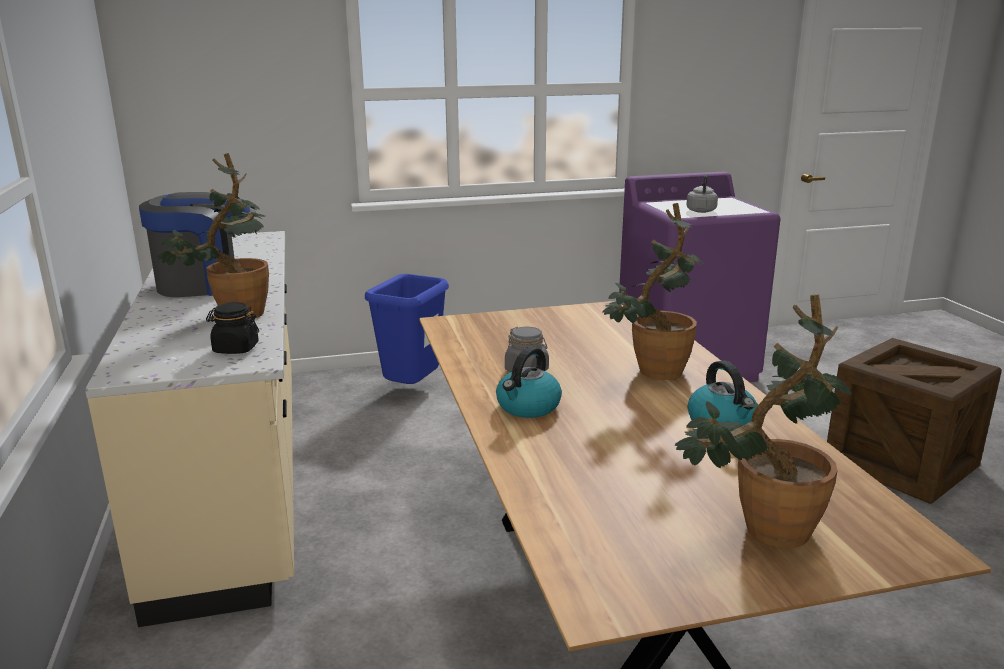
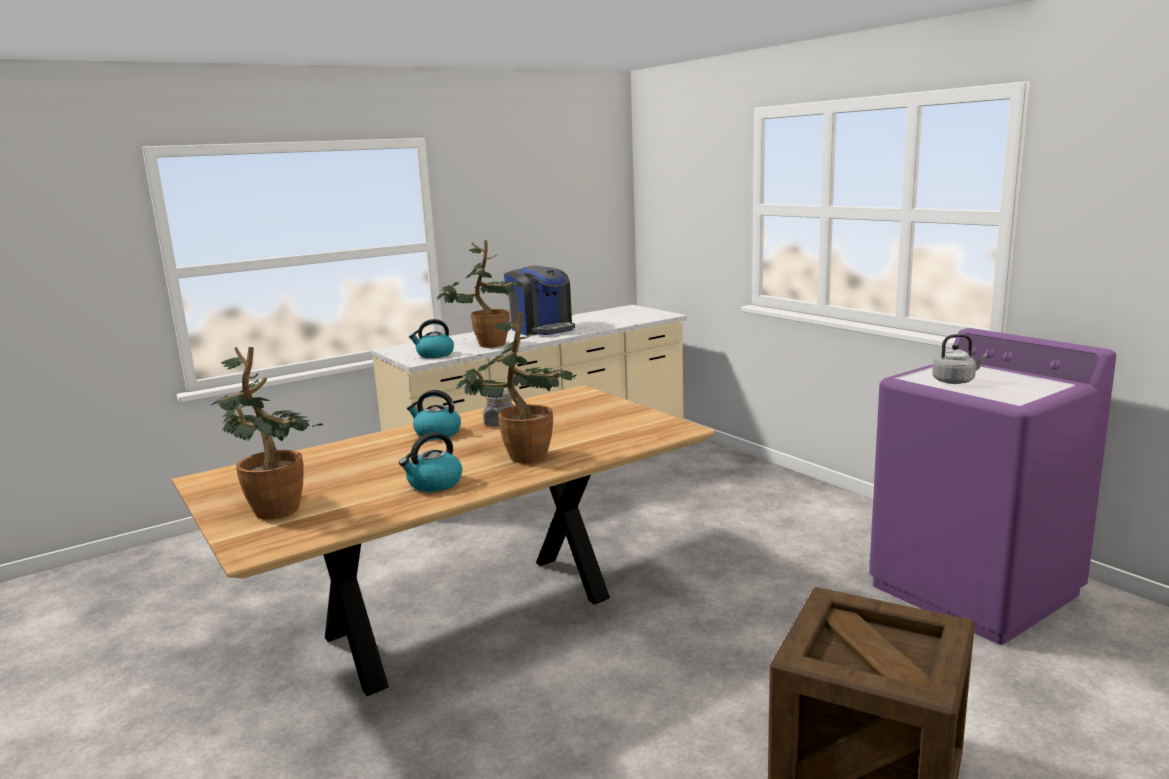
camera: 70 degrees right, 5 degrees down
black jar [206,302,259,354] -> kettle [409,319,454,358]
blue trash can [365,274,449,384] -> none

